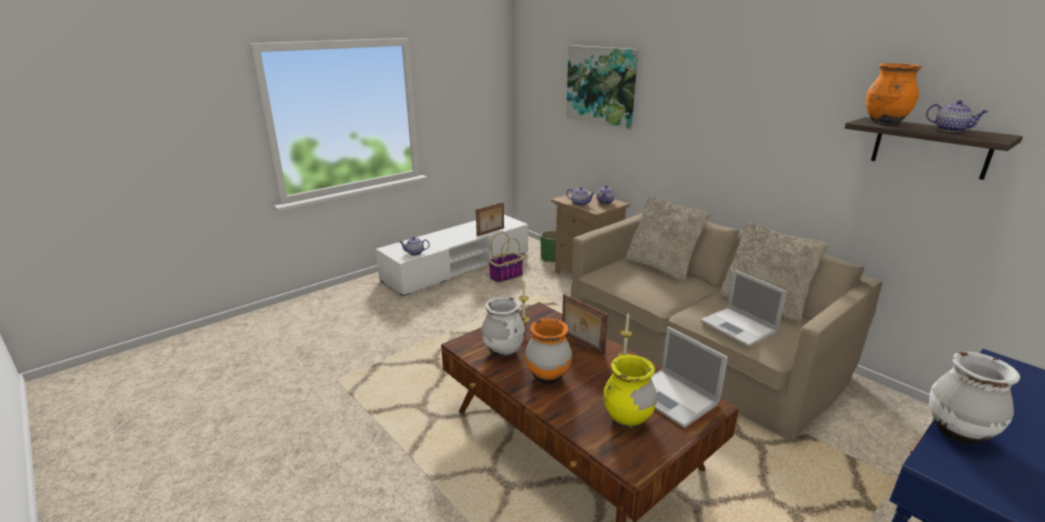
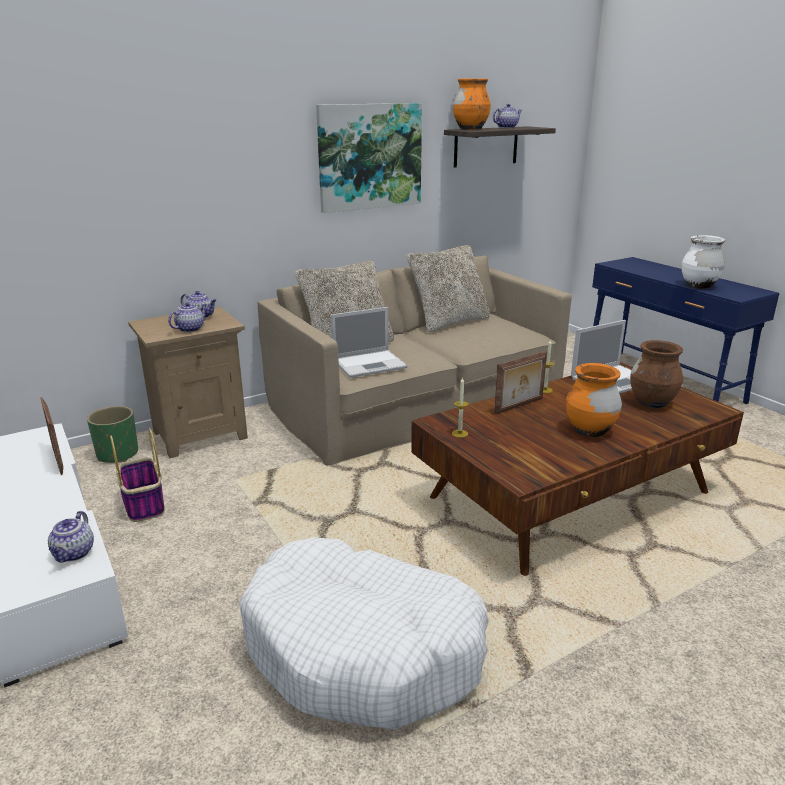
camera: 80 degrees left, 0 degrees up
white vase [481,297,525,357] -> none
picture [566,45,638,130] -> picture moved to [316,103,422,213]
yellow vase [603,355,657,429] -> brown vase [630,340,683,408]
laptop [700,270,787,347] -> laptop moved to [331,307,408,378]
none -> white dog bed [239,537,489,730]

